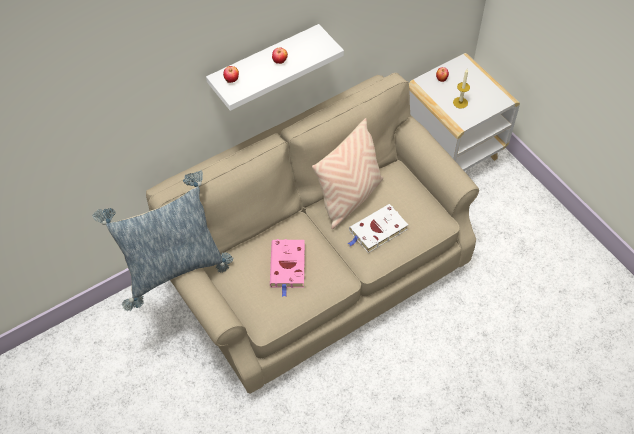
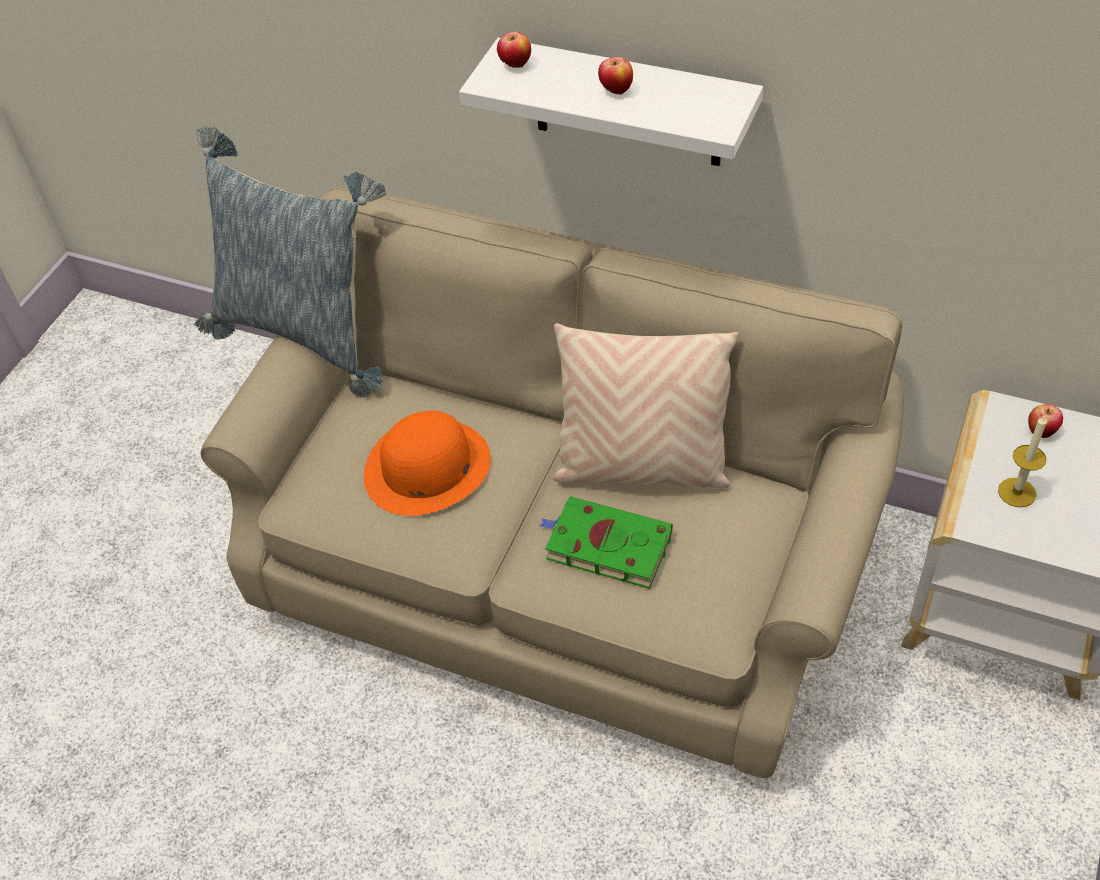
camera: 60 degrees right, 5 degrees down
pink book [270,239,305,297] -> orange hat [364,411,491,516]
white book [347,204,408,253] -> green book [539,496,673,589]

